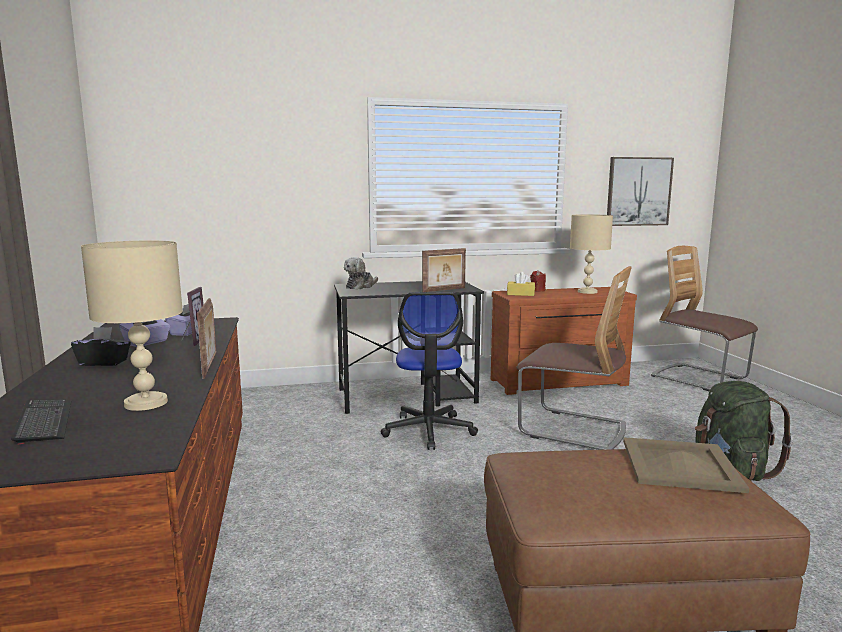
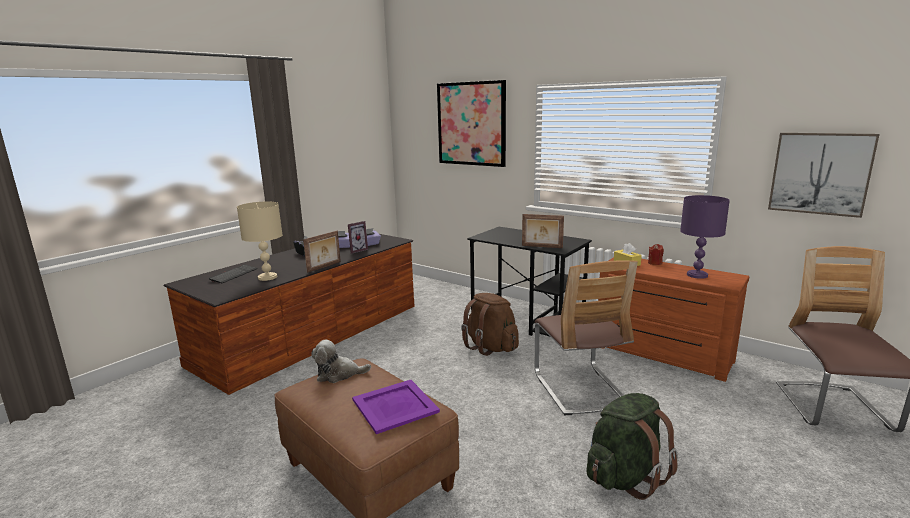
camera: 50 degrees right, 5 degrees up
plush toy [344,257,378,290] -> plush toy moved to [311,340,371,383]
office chair [381,292,478,450] -> brown backpack [461,293,519,356]
beige table lamp [570,214,613,294] -> purple table lamp [680,195,730,279]
beige tray [623,437,749,493] -> purple tray [352,380,440,434]
none -> picture [437,80,506,167]

